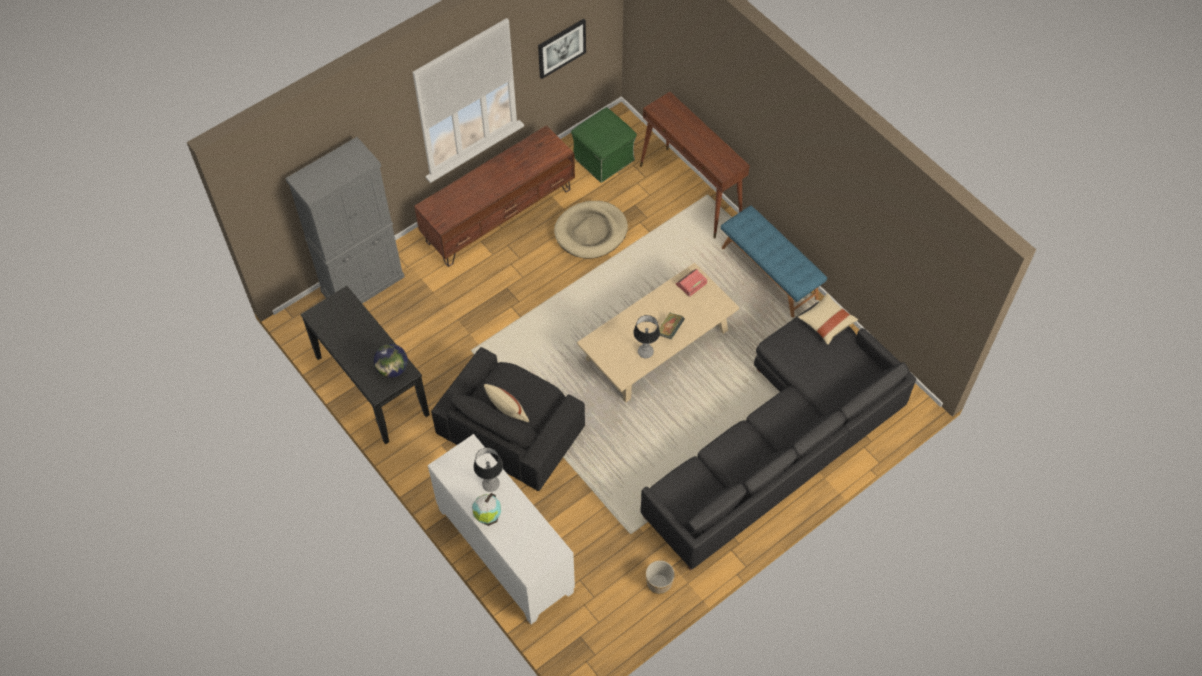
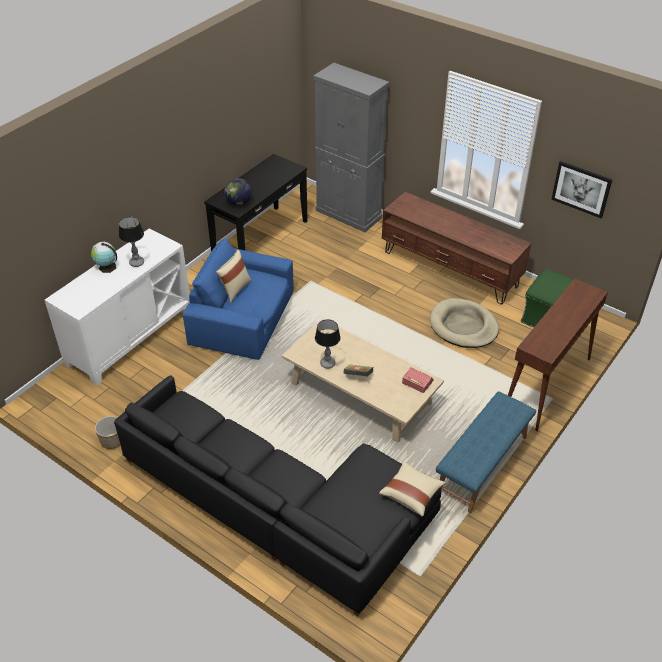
camera: 75 degrees right, 15 degrees down
black armchair [431,347,585,491] -> blue armchair [183,238,294,360]

